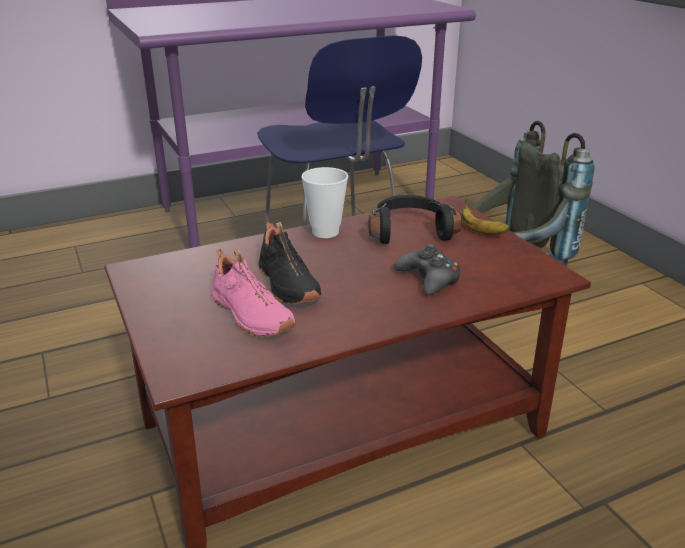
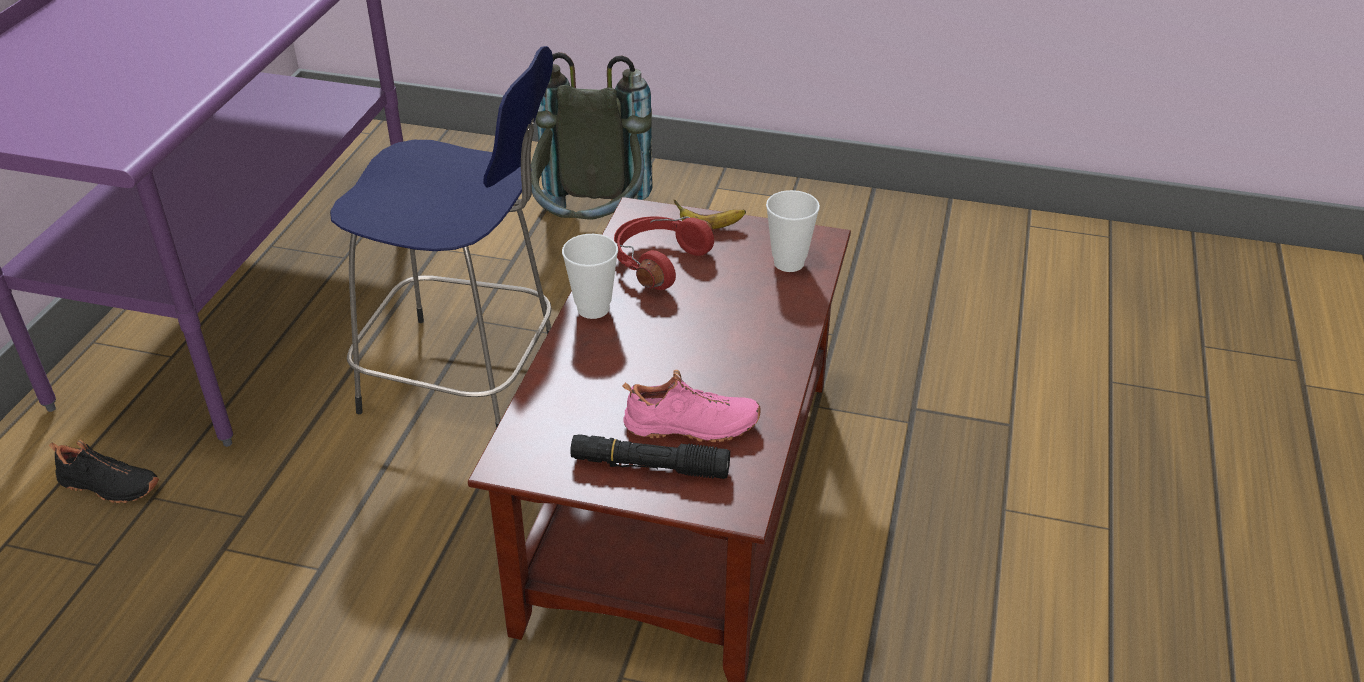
camera: 50 degrees left, 10 degrees up
black shoe [259,221,321,305] -> black shoe moved to [49,440,159,503]
black headphones [369,195,462,244] -> red headphones [614,216,714,290]
black game controller [394,244,460,295] -> none
none -> black flashlight [570,434,730,479]
none -> cup [766,190,820,272]

